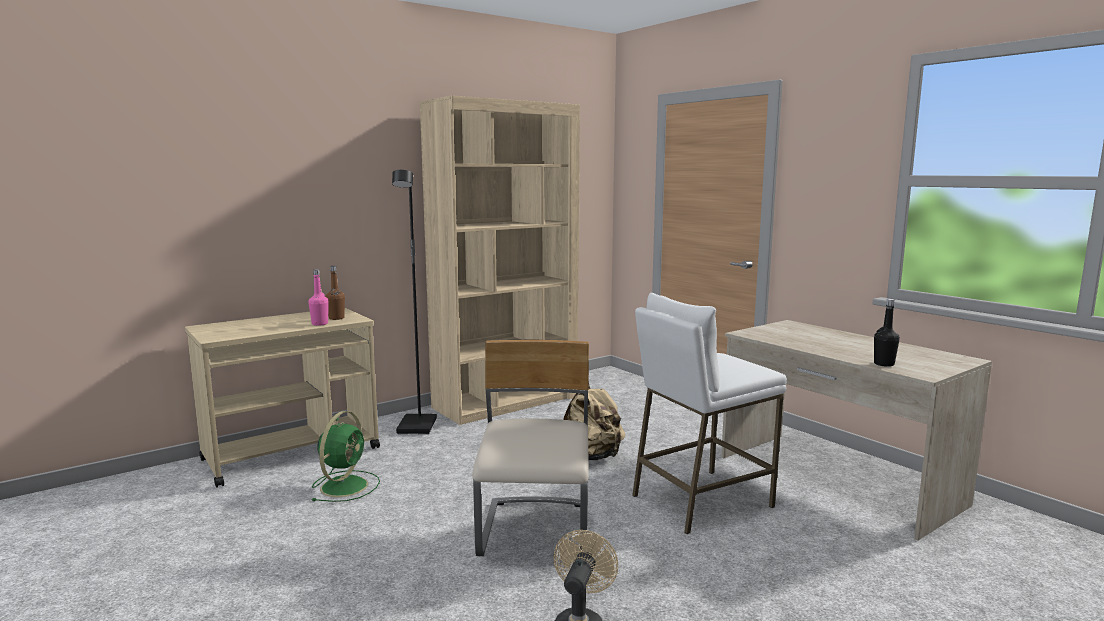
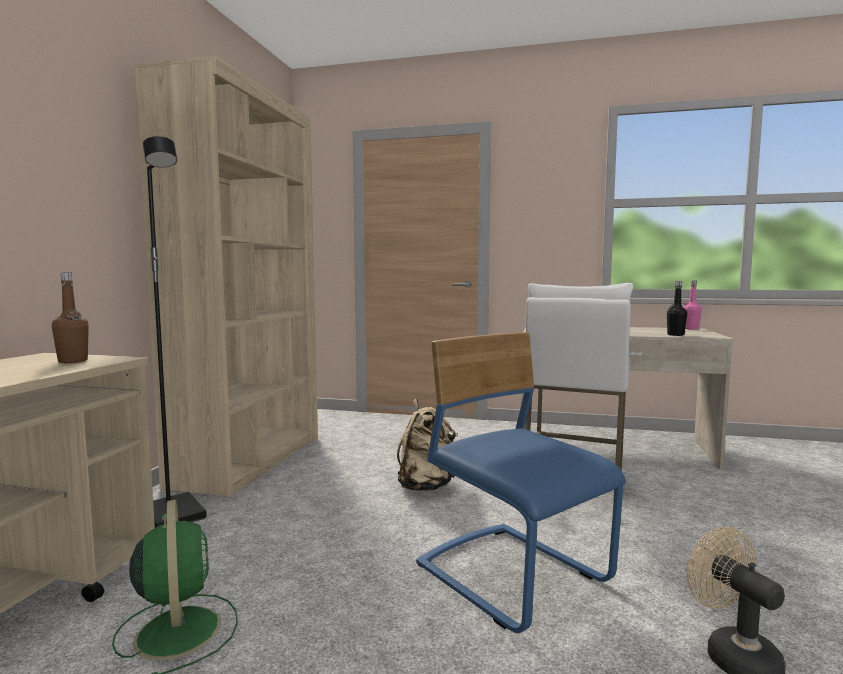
camera: 40 degrees left, 5 degrees down
pink bottle [308,269,329,326] -> pink bottle moved to [683,280,702,330]
beige chair [472,340,589,556] -> blue chair [416,332,626,633]

